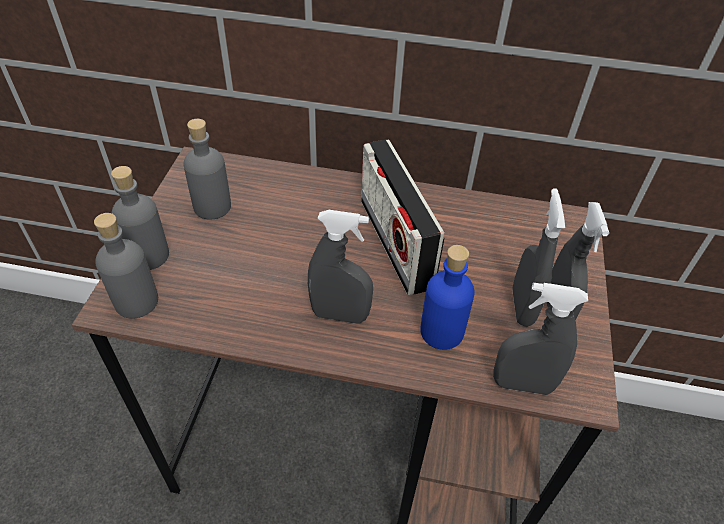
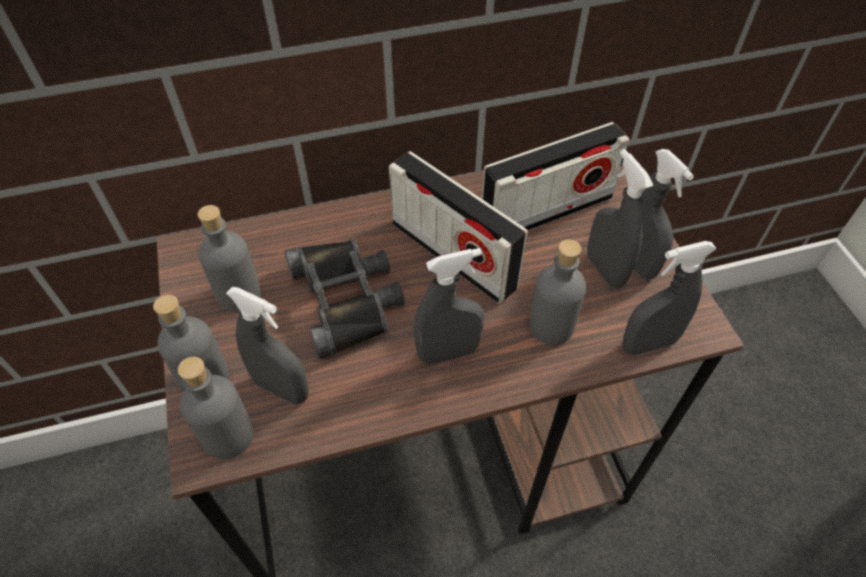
camera: 25 degrees left, 5 degrees up
blue bottle [420,245,475,350] -> grey bottle [529,239,586,345]
none -> grey spray bottle [226,287,309,405]
none -> black binoculars [285,239,405,359]
none -> radio [482,122,629,230]

